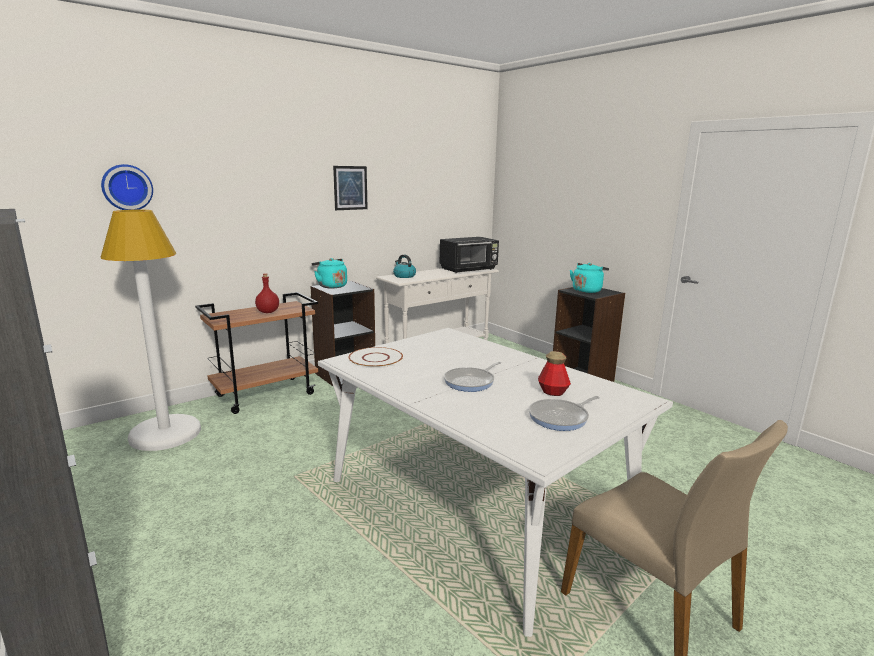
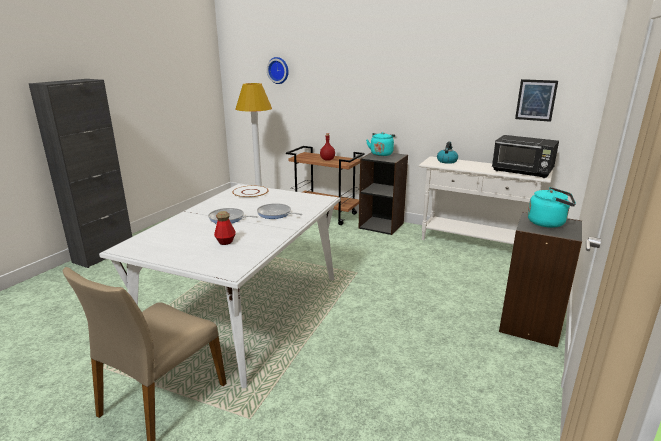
camera: 65 degrees right, 5 degrees up
picture [333,166,368,210] -> picture moved to [515,79,558,122]
frying pan [529,396,600,431] -> frying pan moved to [257,203,303,219]

